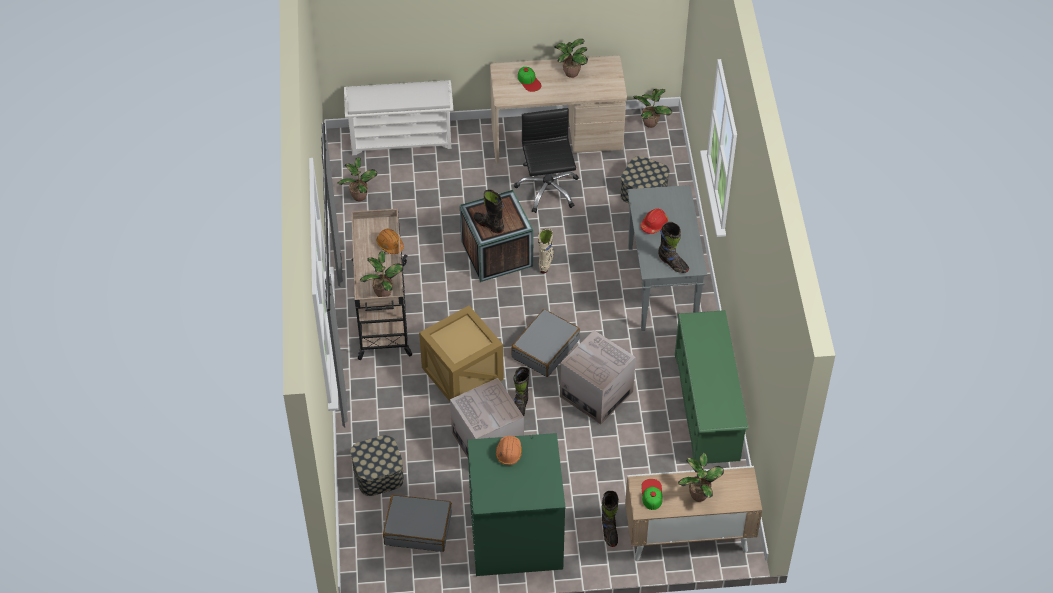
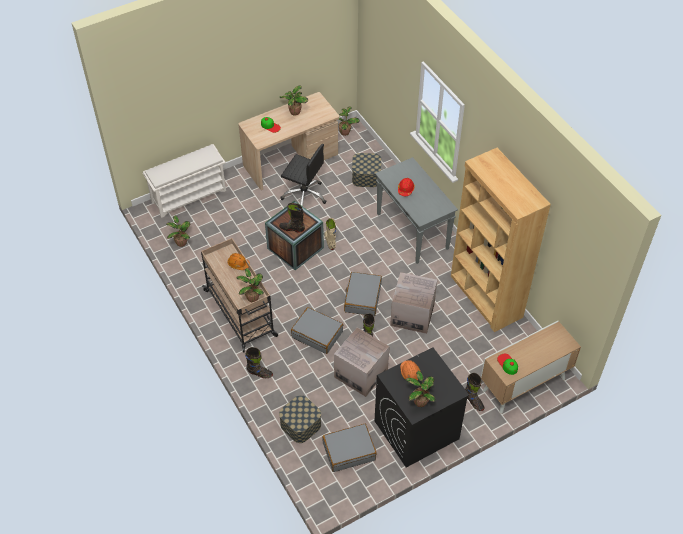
camera: 25 degrees left, 0 degrees up
crate [419,306,504,401] -> grey suitcase [291,307,343,354]
green washing machine [468,433,566,576] -> black washing machine [374,347,469,468]
black office chair [514,108,579,213] -> black office chair turned 150 degrees clockwise [280,144,327,206]
black boot [658,222,689,273] -> black boot moved to [245,347,273,378]
green shoe rack [675,310,748,464] -> brown bookcase [451,148,551,332]
potted plant [678,453,724,502] -> potted plant moved to [406,371,436,407]

